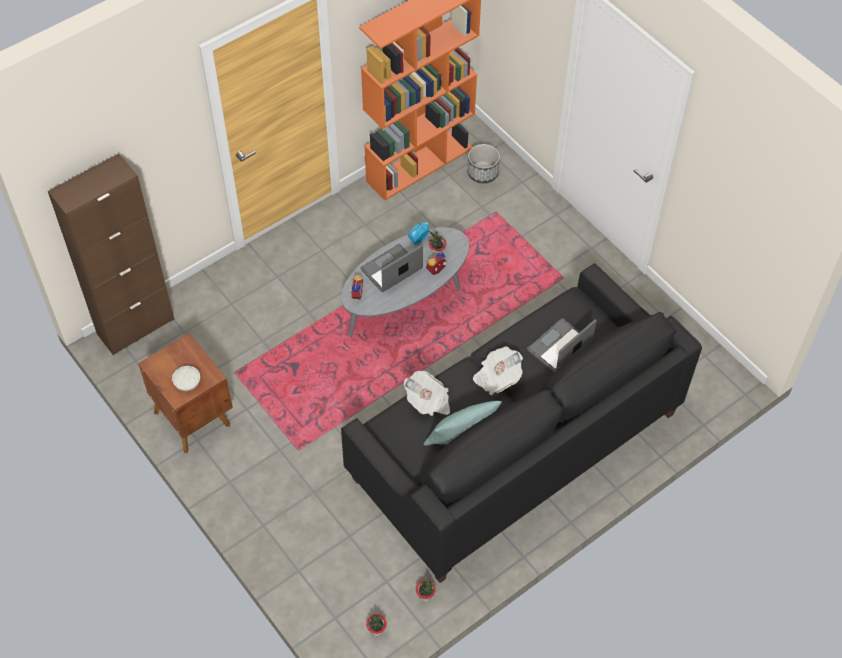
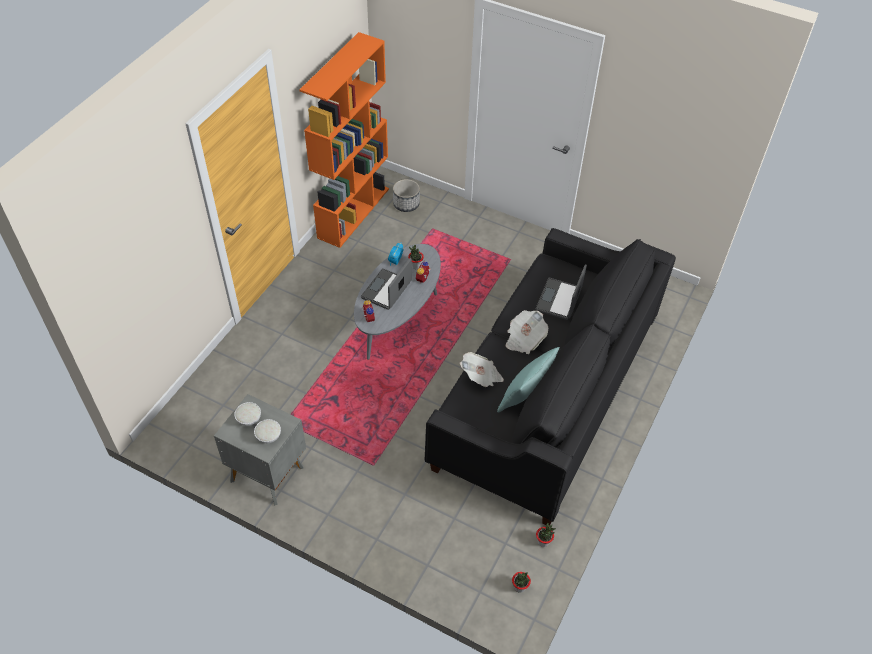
camera: 25 degrees left, 5 degrees down
brown cabinet [48,153,175,355] -> none
brown nightstand [138,333,233,453] -> grey nightstand [214,394,306,505]
none -> white bowl [234,402,261,426]

